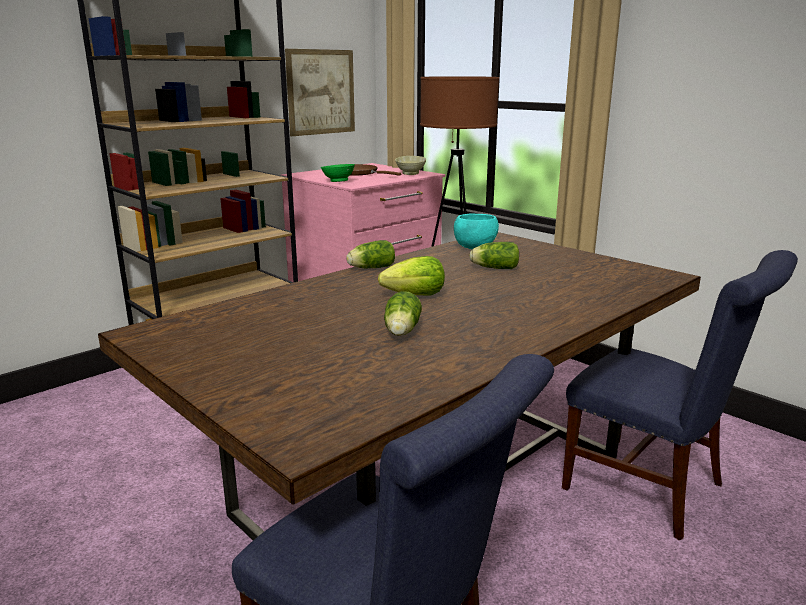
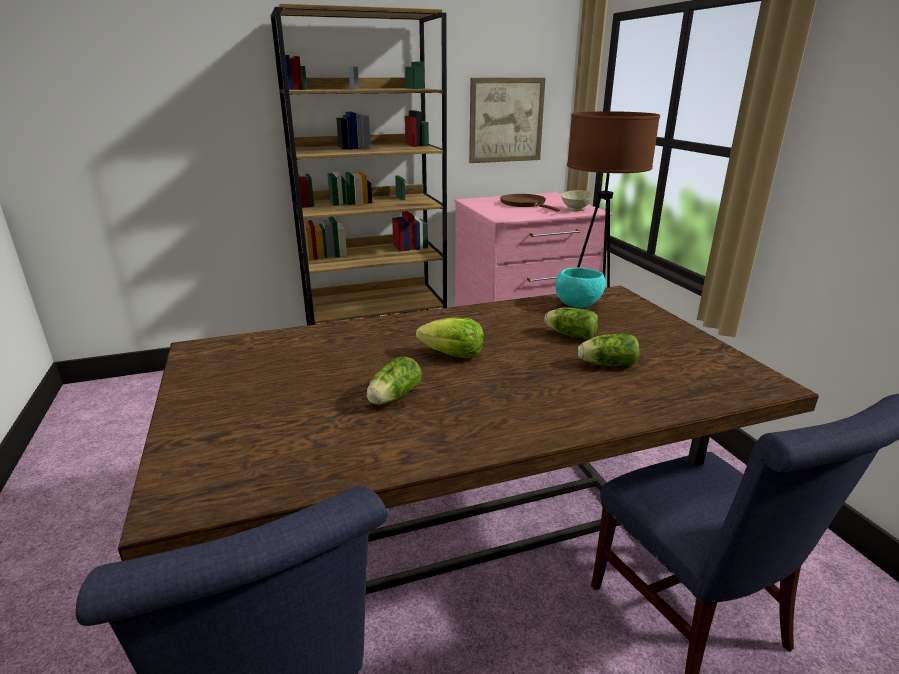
camera: 25 degrees right, 5 degrees up
green bowl [321,164,355,182] -> none
lettuce [346,240,395,268] -> lettuce moved to [578,333,640,366]

